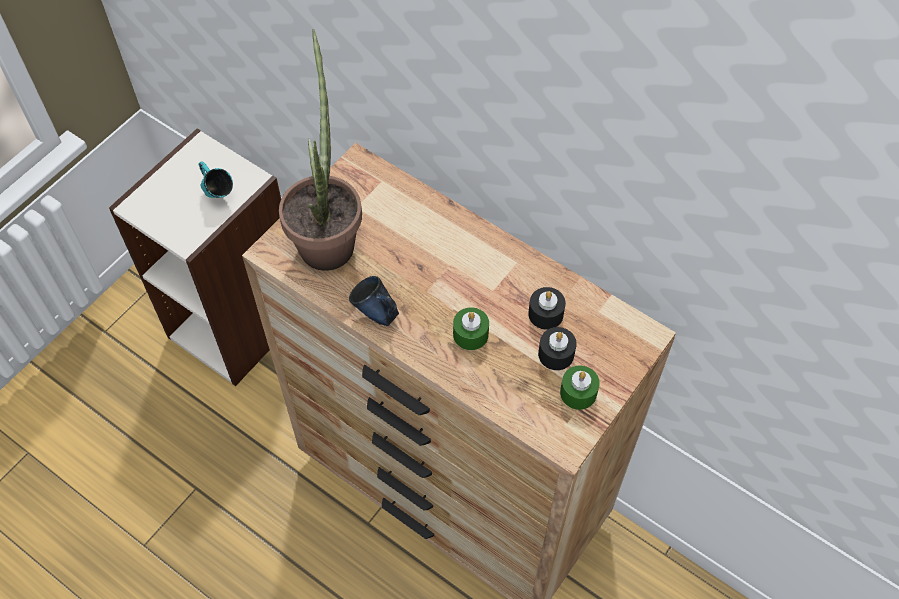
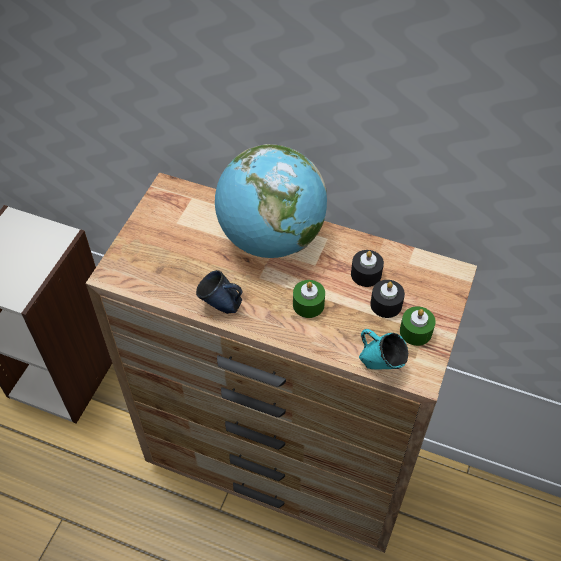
camera: 15 degrees left, 5 degrees down
turquoise mug [199,161,233,198] -> turquoise mug moved to [359,329,408,370]
potted plant [279,29,362,271] -> none
none -> globe [215,144,327,258]

